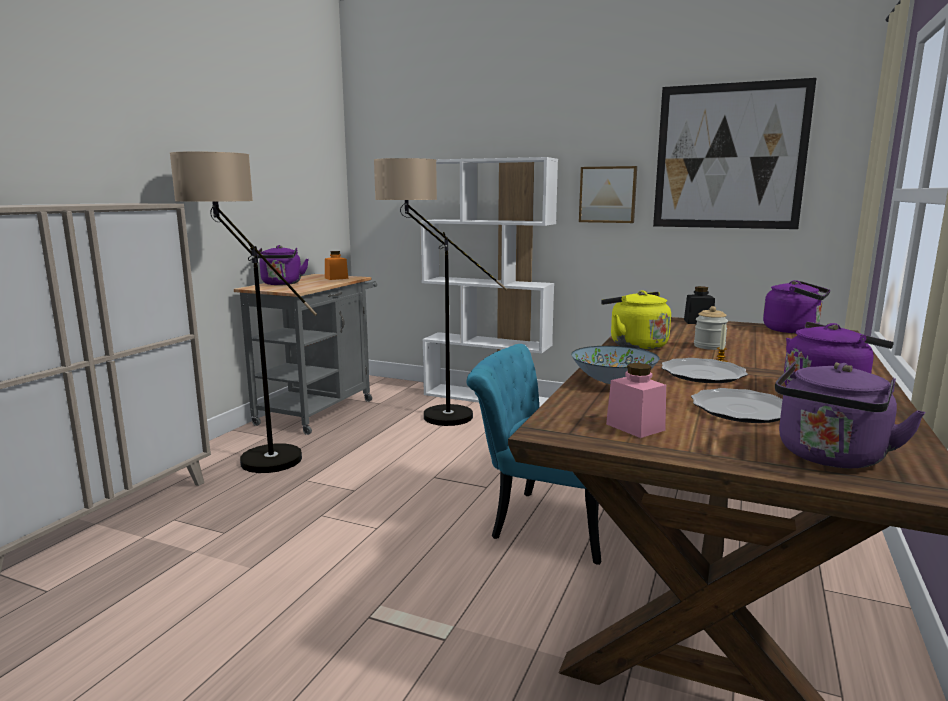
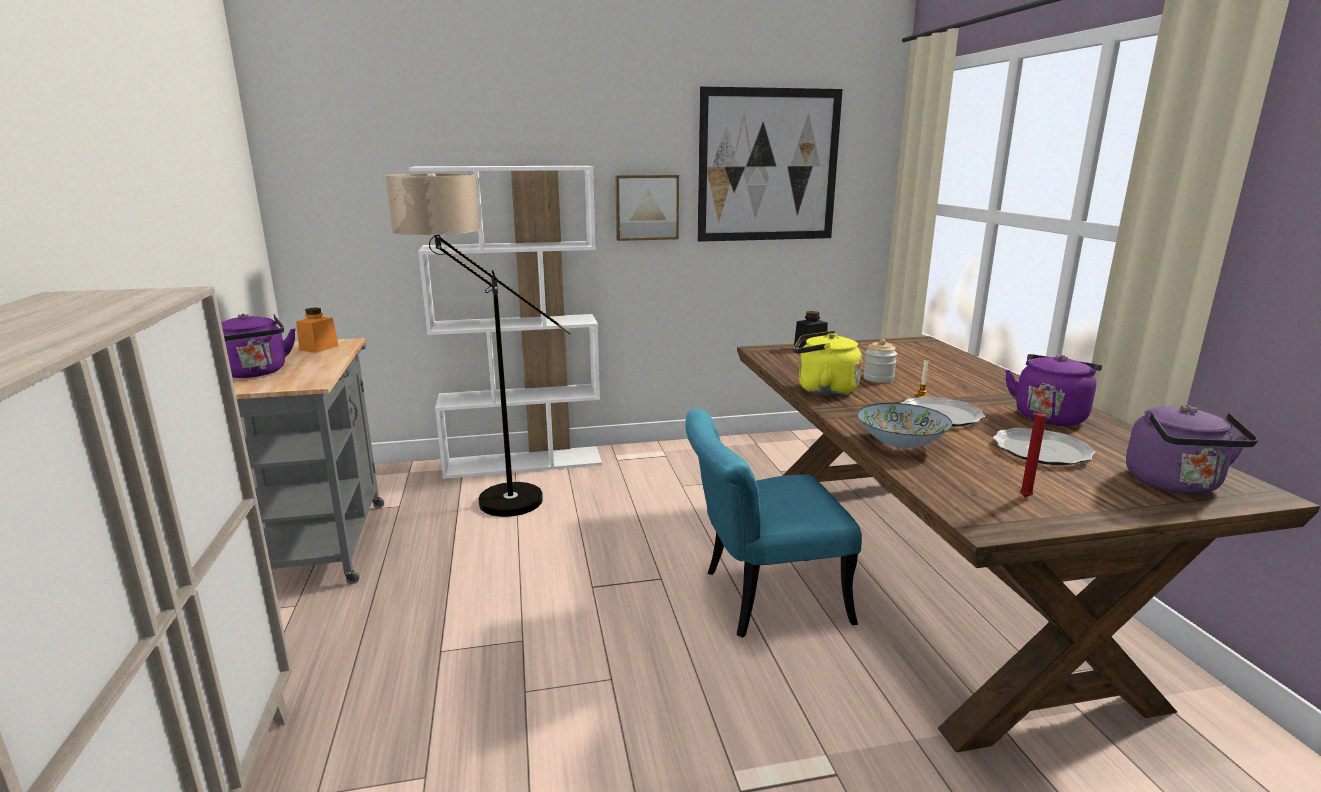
camera: 35 degrees left, 5 degrees up
floor lamp [170,151,317,473] -> none
pink jar [606,363,666,438] -> red candle [1020,401,1047,497]
purple kettle [763,280,830,333] -> none

